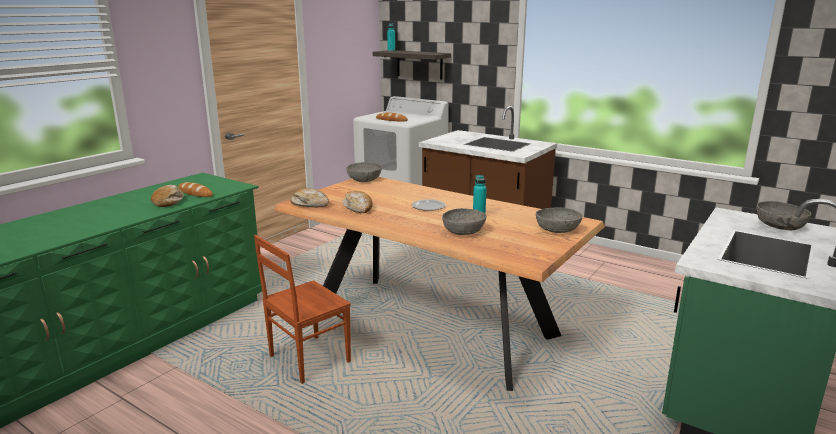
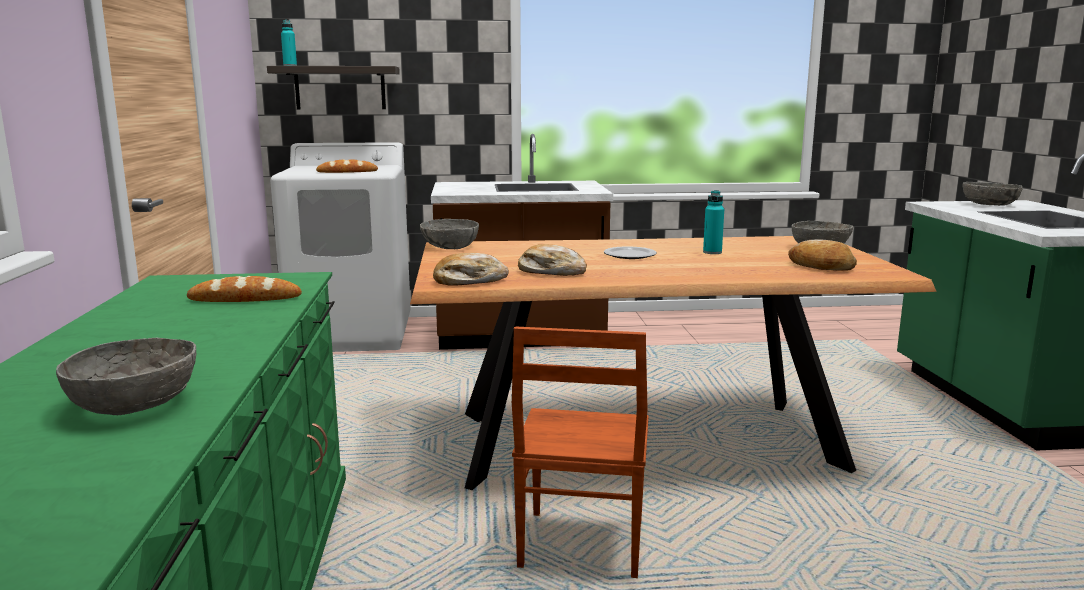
camera: 40 degrees left, 5 degrees down
bread [151,185,184,207] -> bread moved to [788,239,857,271]
grey bowl [442,208,487,235] -> grey bowl moved to [56,338,196,415]

